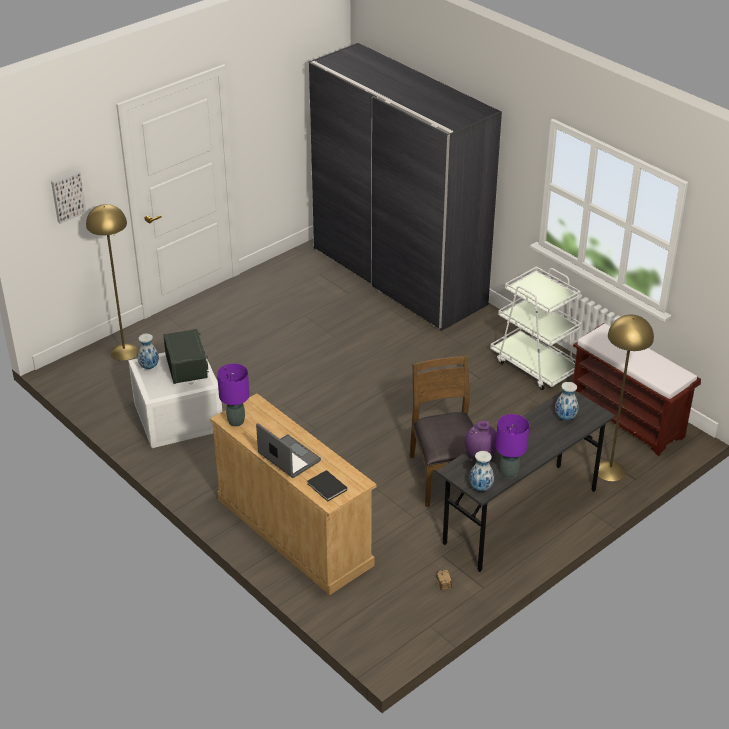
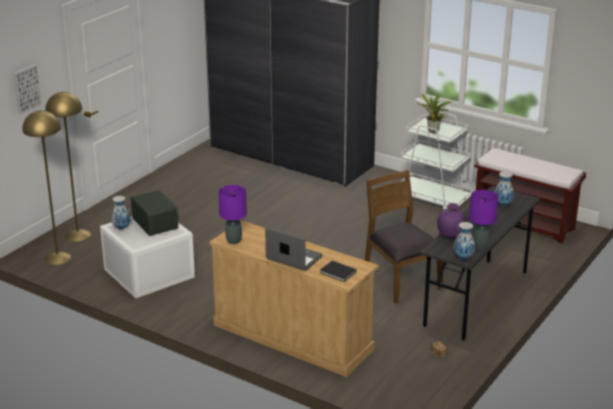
camera: 15 degrees left, 10 degrees down
yellow floor lamp [598,315,654,481] -> yellow floor lamp moved to [22,110,71,265]
none -> potted plant [415,94,451,133]

